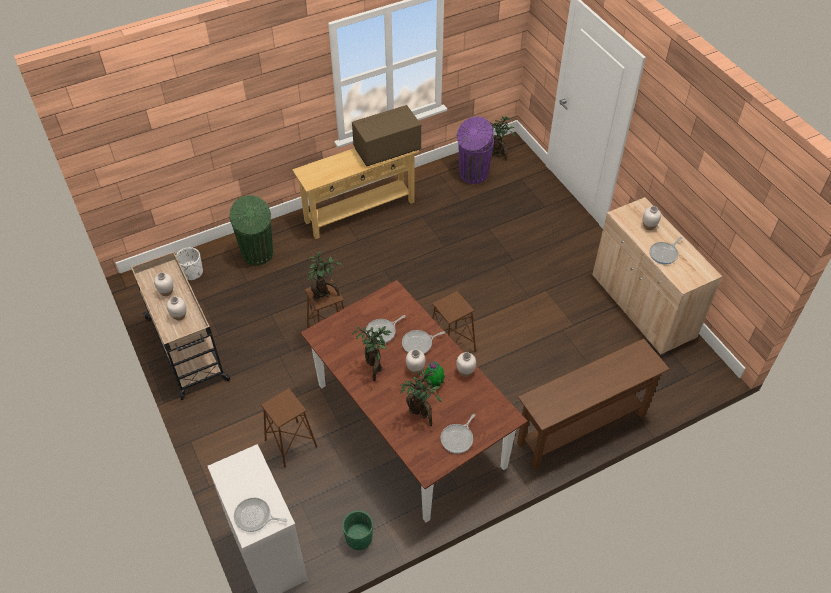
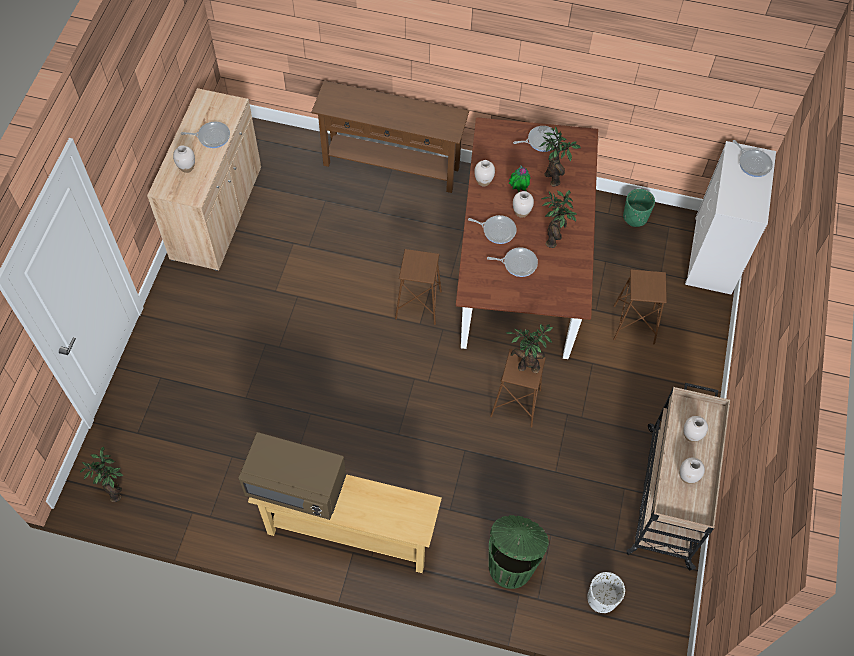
camera: 140 degrees left, 10 degrees up
purple trash can [457,116,494,184] -> none

